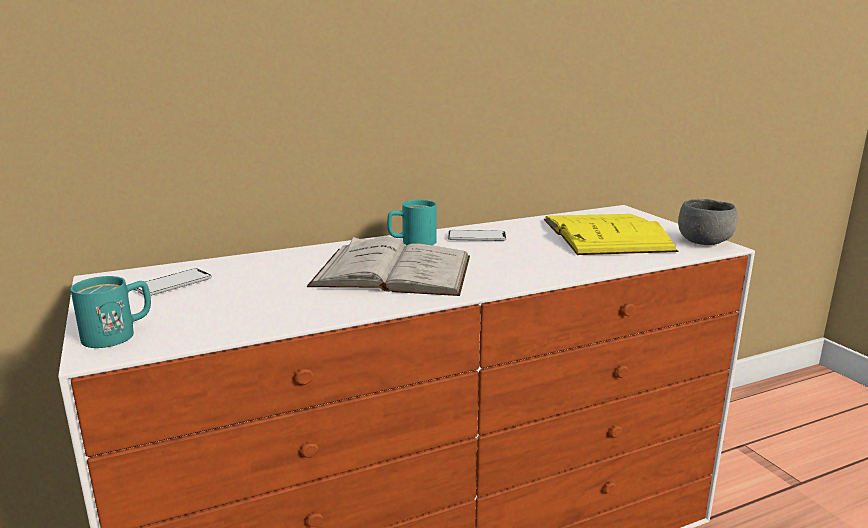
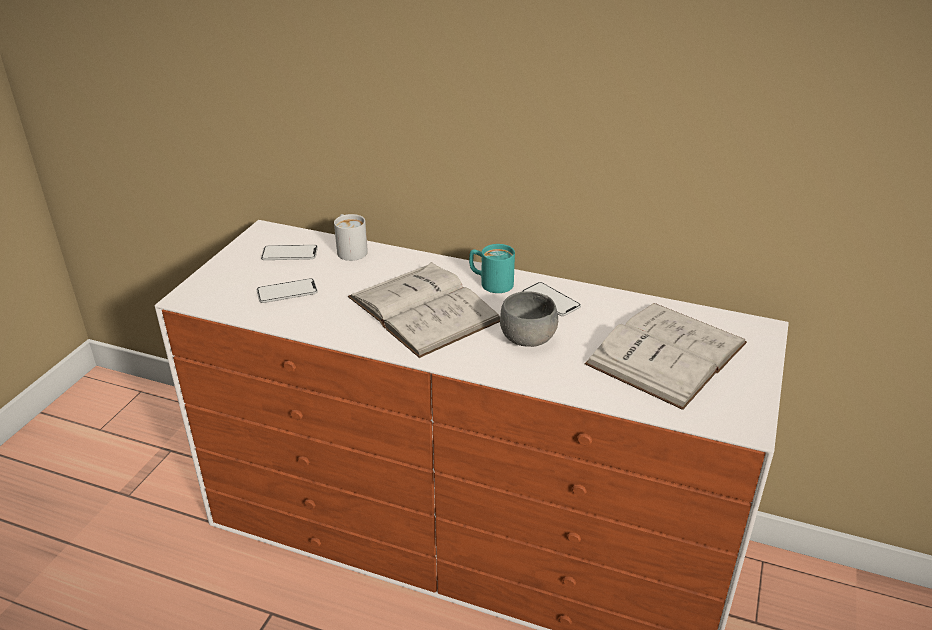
camera: 45 degrees right, 15 degrees up
turquoise mug [70,276,151,348] -> none
yellow book [544,214,678,255] -> white book [585,303,747,410]
grey bowl [678,198,738,245] -> grey bowl moved to [500,291,558,347]
none -> phone [257,278,318,303]
none -> white mug [334,214,368,261]

